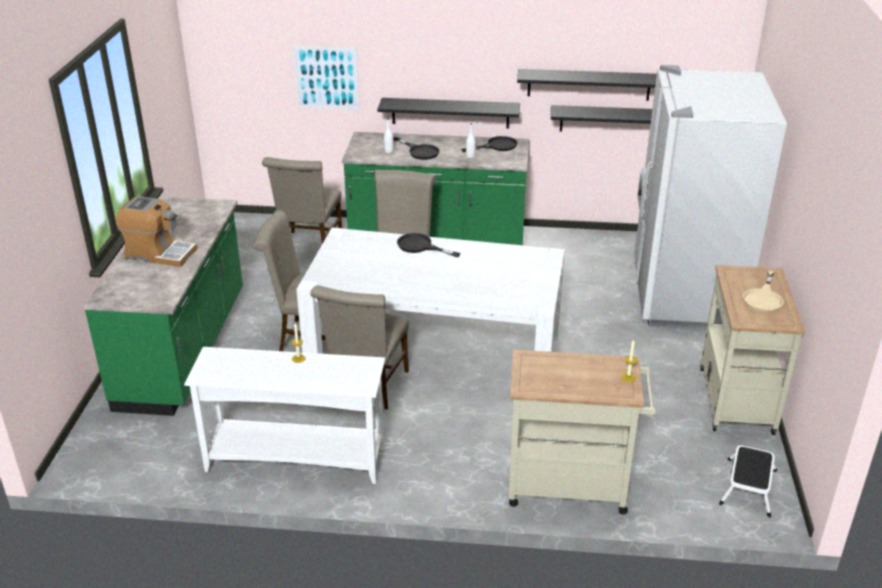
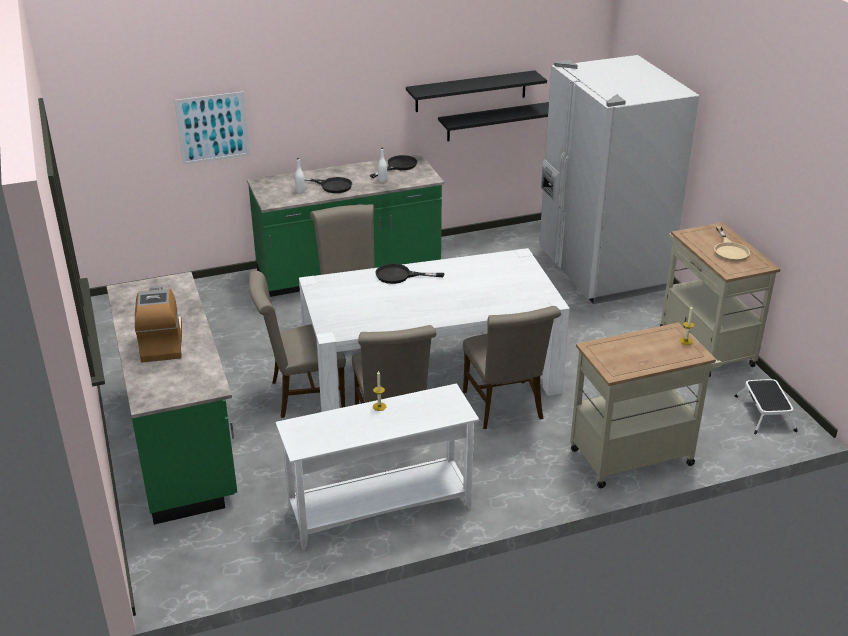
camera: 25 degrees left, 0 degrees up
coffee machine [116,196,197,267] -> coffee machine turned 90 degrees counterclockwise [135,286,182,362]
beige chair [262,157,342,244] -> beige chair moved to [463,306,561,429]
black shelf [377,98,520,128] -> none

